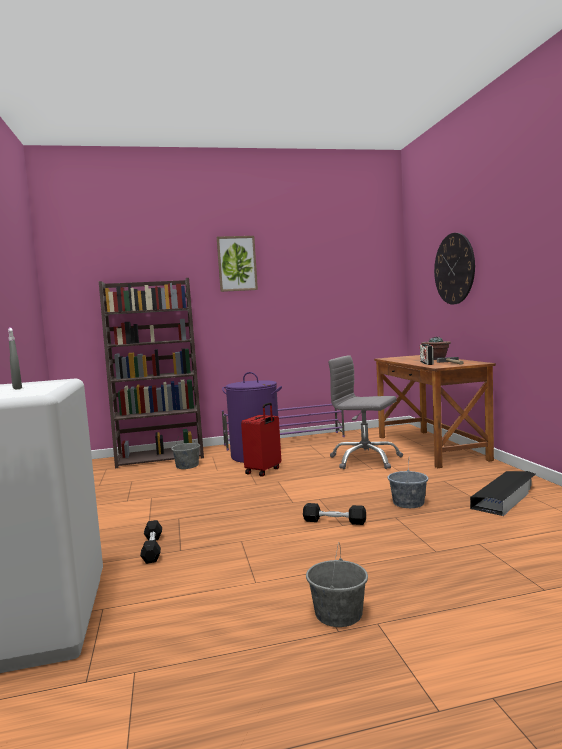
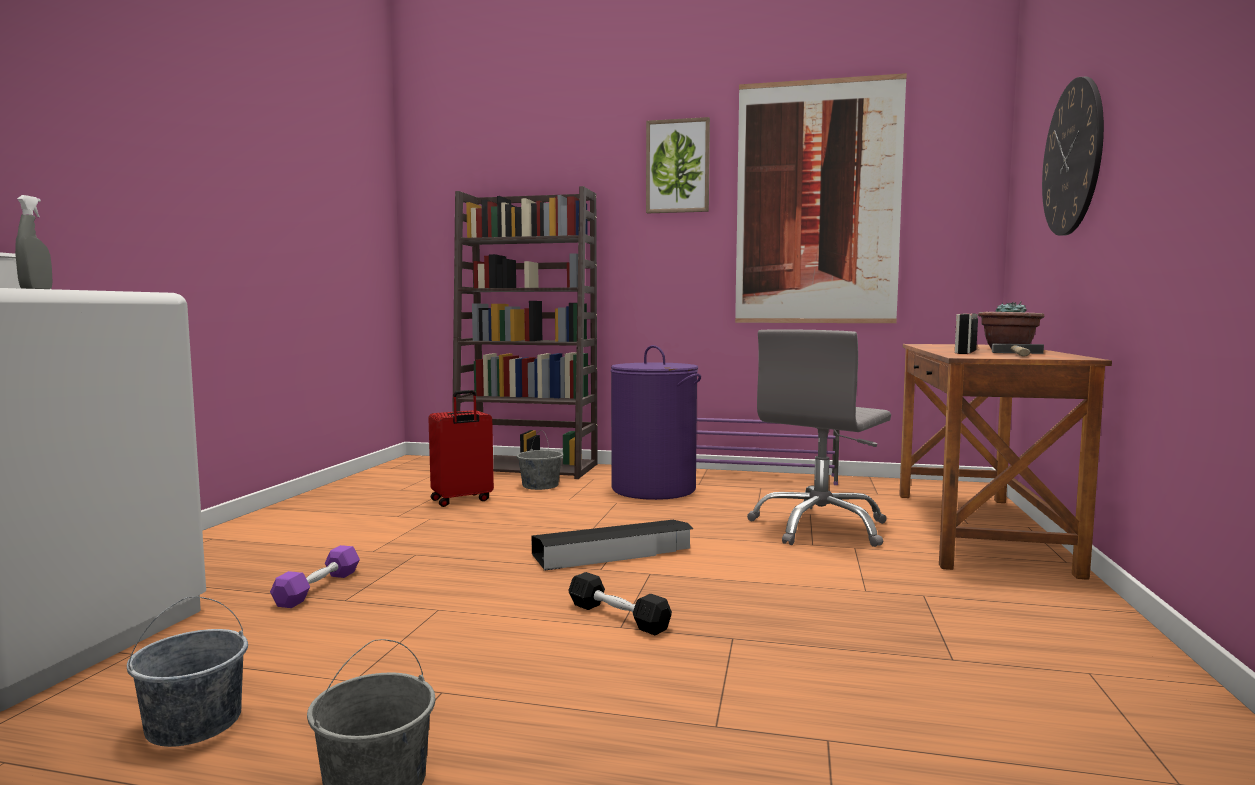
camera: 25 degrees right, 0 degrees up
black dumbbell [140,520,162,564] -> purple dumbbell [270,545,360,608]
red suitcase [241,403,281,477] -> red suitcase moved to [428,390,494,507]
grey office chair [328,355,403,469] -> grey office chair turned 105 degrees counterclockwise [747,329,891,547]
grey bucket [388,463,428,508] -> grey bucket moved to [127,597,248,747]
black storage box [470,471,536,516] -> black storage box moved to [531,520,693,570]
none -> picture [735,73,907,323]

